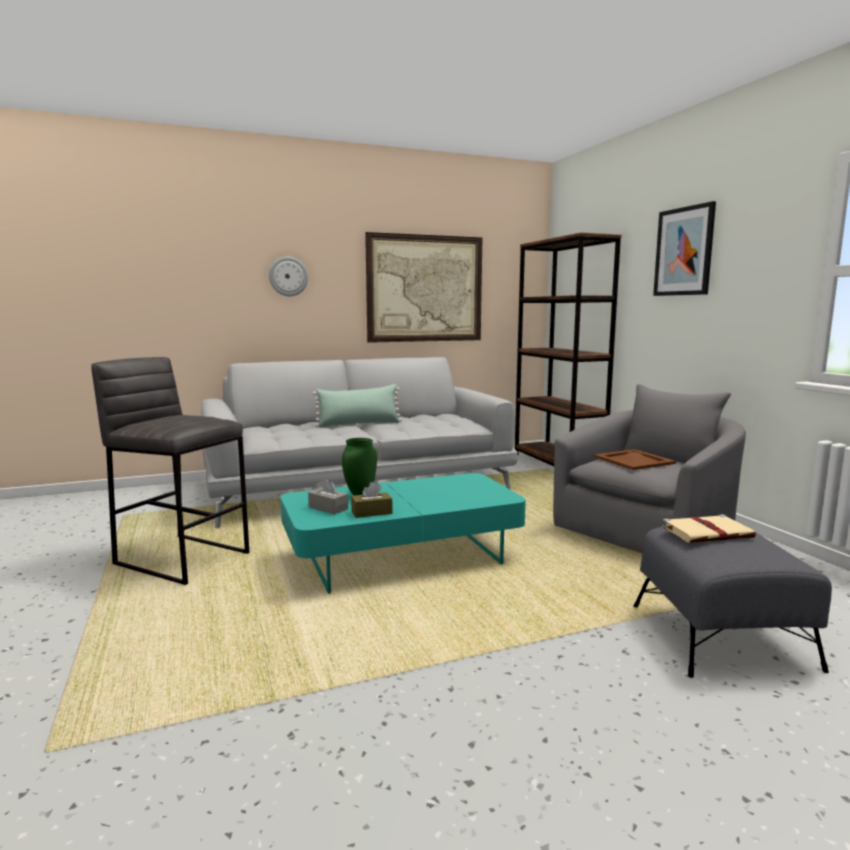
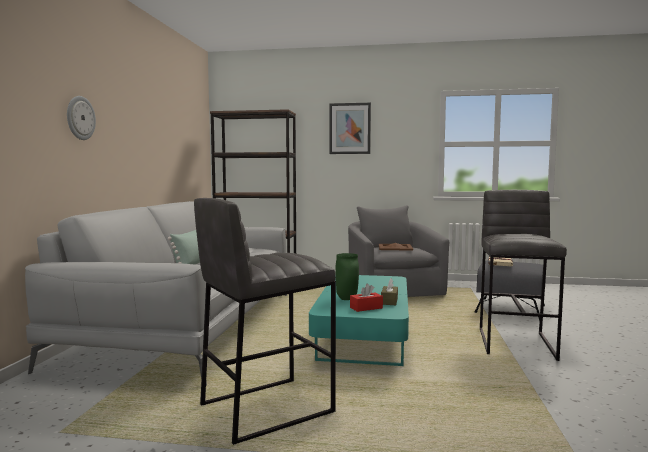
camera: 60 degrees left, 5 degrees down
grey tissue box [308,478,348,514] -> red tissue box [350,284,383,312]
picture [365,232,482,343] -> none
none -> grey stool [480,190,567,361]

